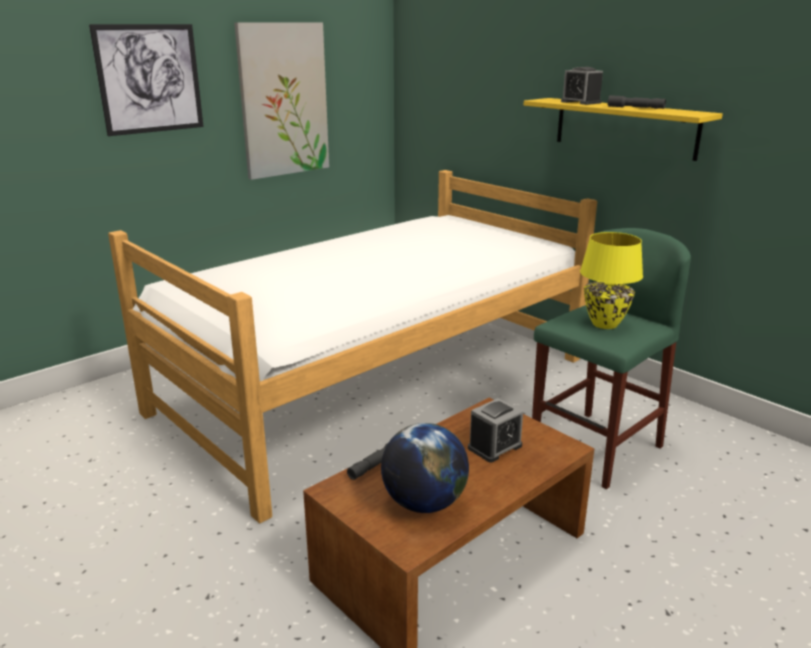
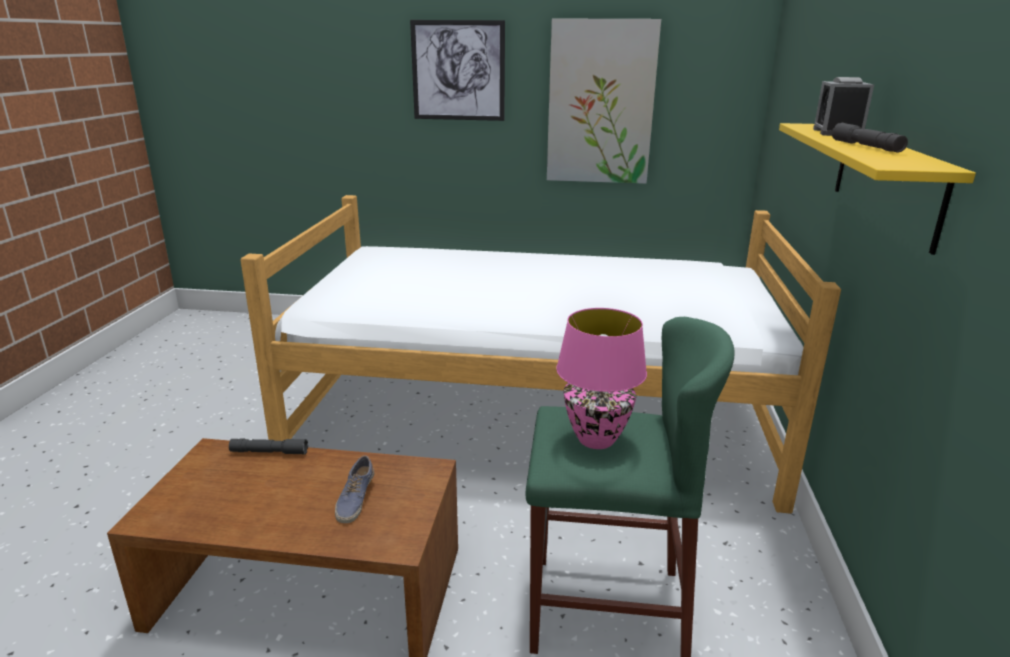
camera: 50 degrees right, 0 degrees up
globe [381,423,469,513] -> none
alarm clock [468,398,523,463] -> shoe [335,455,374,523]
yellow table lamp [580,232,643,329] -> pink table lamp [556,308,647,449]

